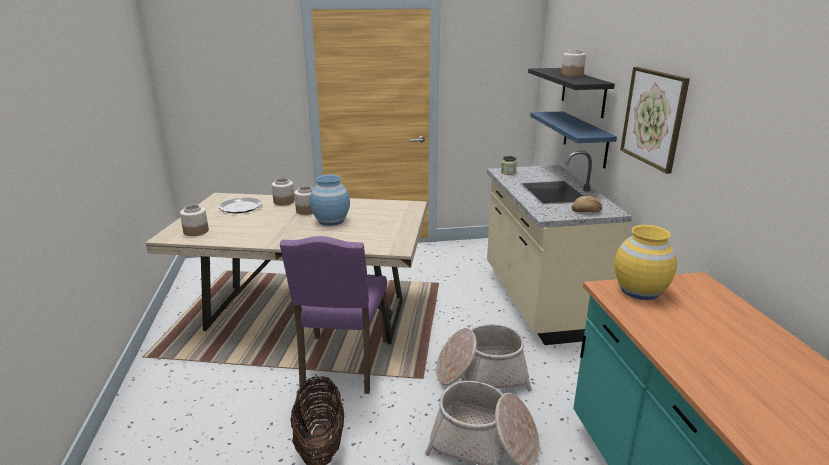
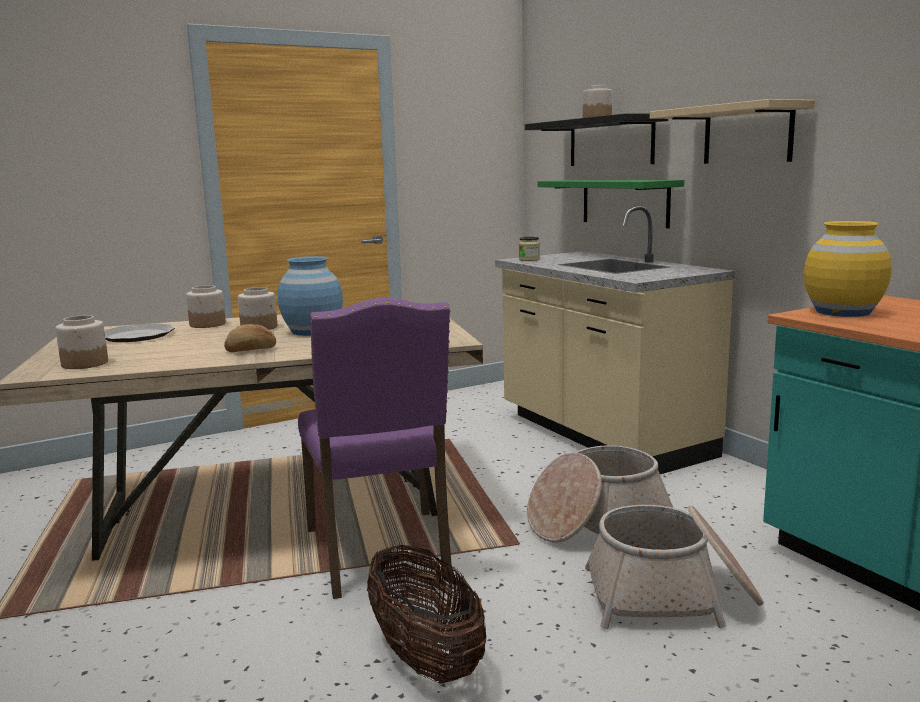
camera: 20 degrees left, 10 degrees down
blue shelf [530,111,617,168] -> green shelf [537,180,684,228]
bread [572,196,602,212] -> bread moved to [224,324,276,352]
picture [620,67,690,174] -> beige shelf [650,99,815,164]

